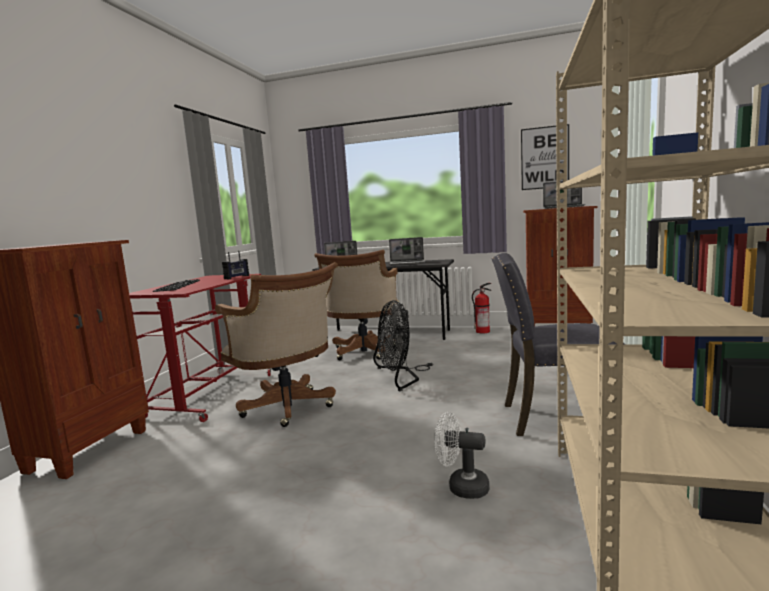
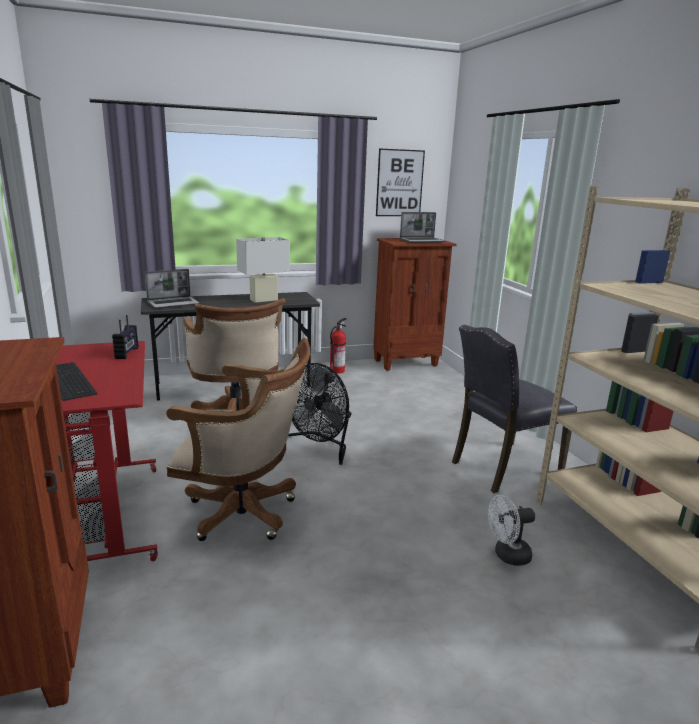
camera: 35 degrees left, 10 degrees up
laptop [389,237,425,265] -> white table lamp [236,237,290,303]

